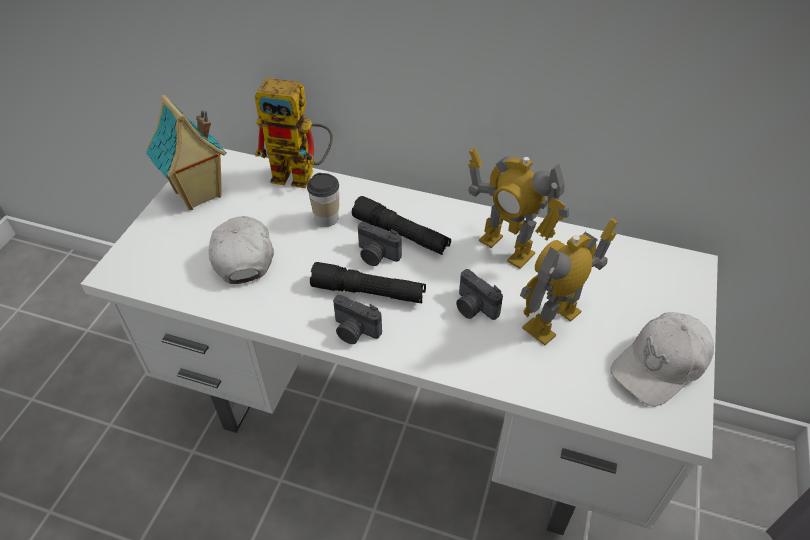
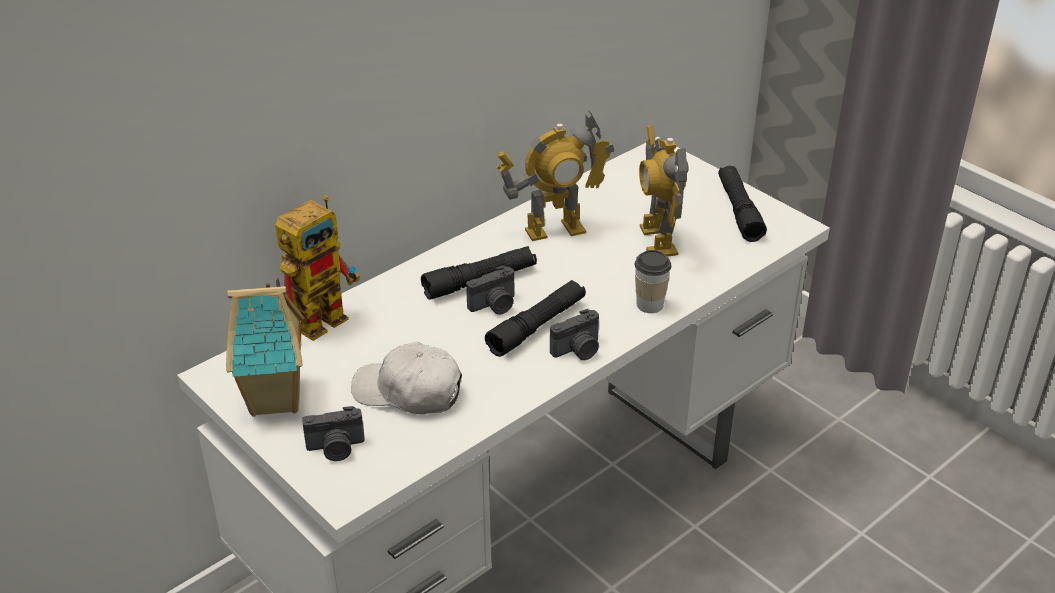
camera: 60 degrees left, 10 degrees down
cup [307,173,339,227] -> cup moved to [635,250,672,313]
camera [456,269,503,320] -> camera moved to [302,406,365,461]
white cap [610,312,714,406] -> black flashlight [718,166,767,242]

